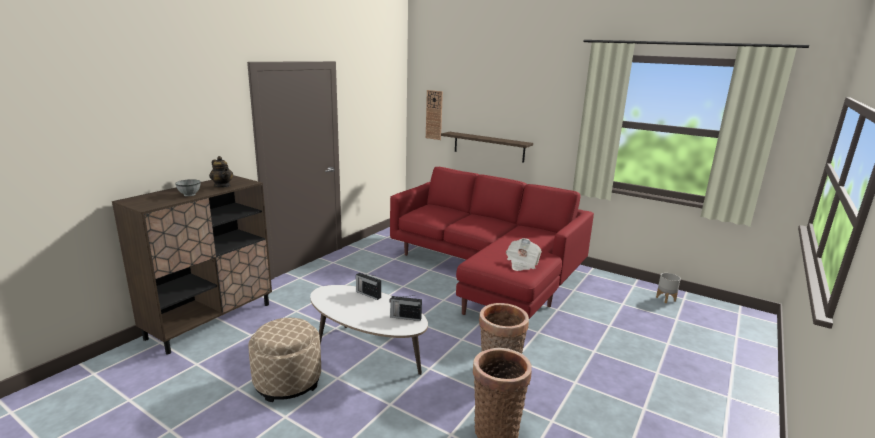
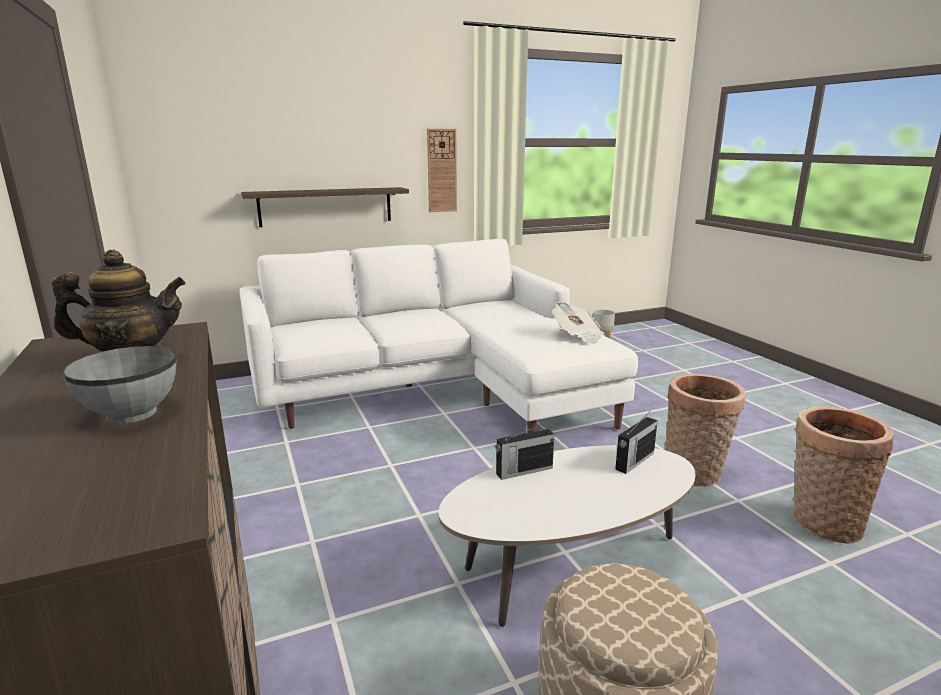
camera: 55 degrees left, 0 degrees up
red sofa [390,167,594,319] -> white sofa [239,239,638,433]
wall clock [426,90,443,140] -> wall clock moved to [427,129,457,212]

